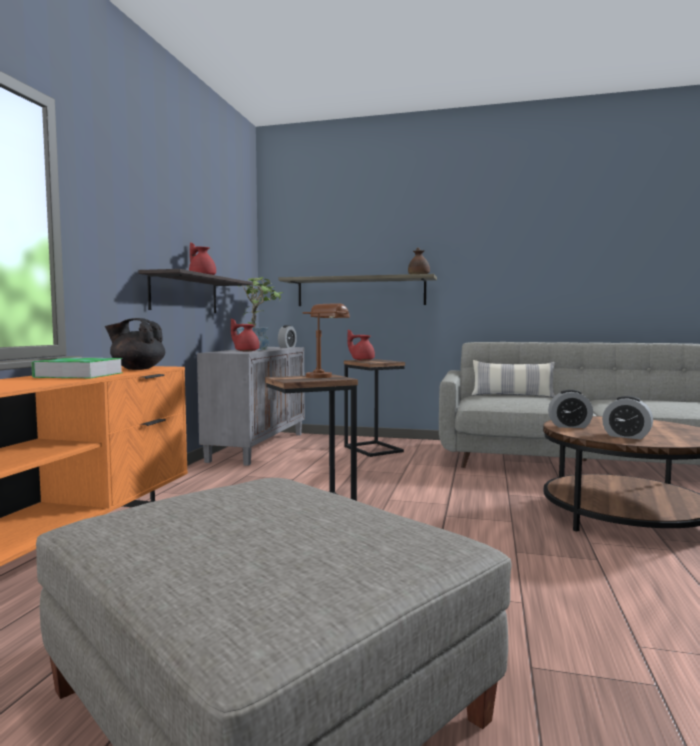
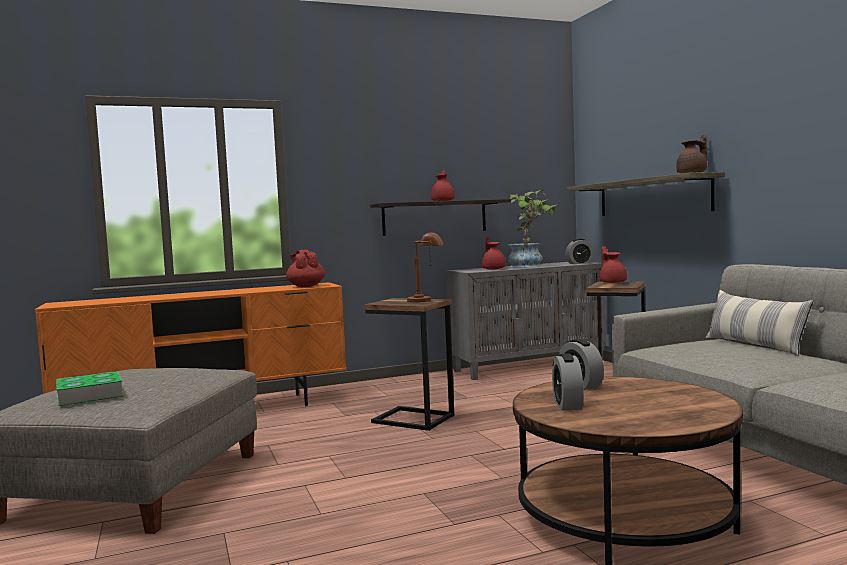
camera: 55 degrees right, 0 degrees up
book [31,358,123,378] -> book moved to [56,371,124,406]
black teapot [105,318,165,370] -> red teapot [286,250,325,287]

